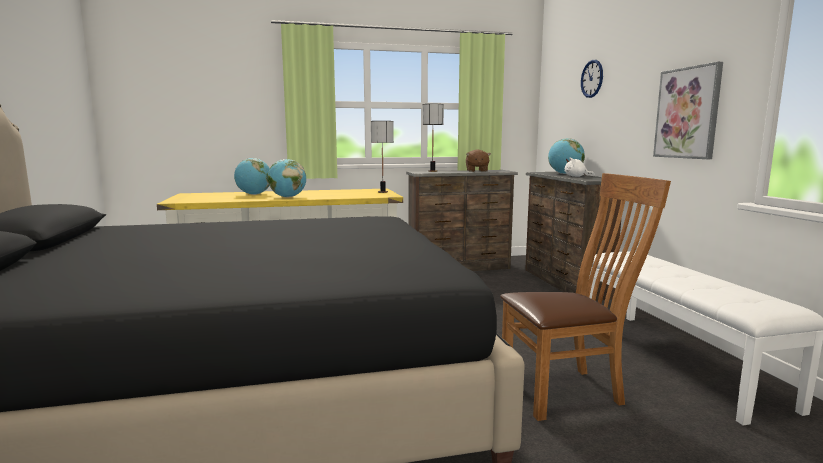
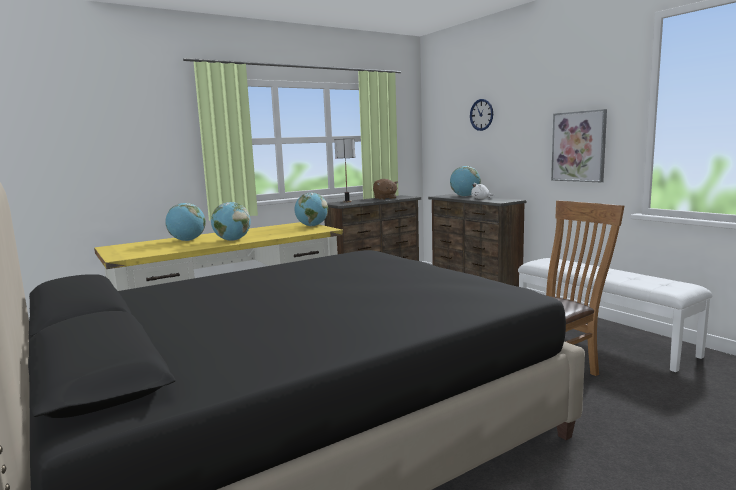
camera: 20 degrees left, 0 degrees up
table lamp [371,121,394,193] -> globe [294,193,328,226]

